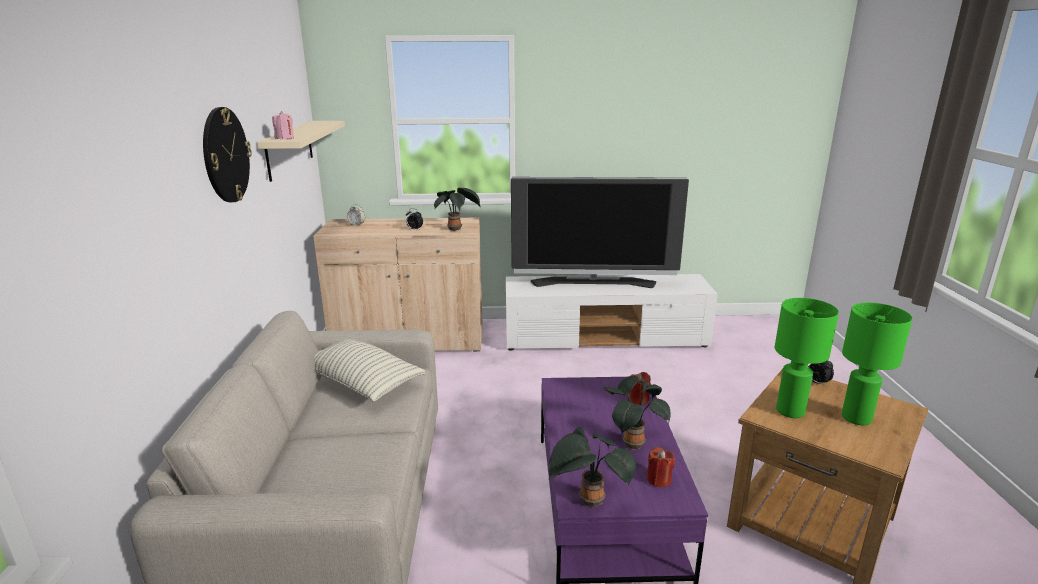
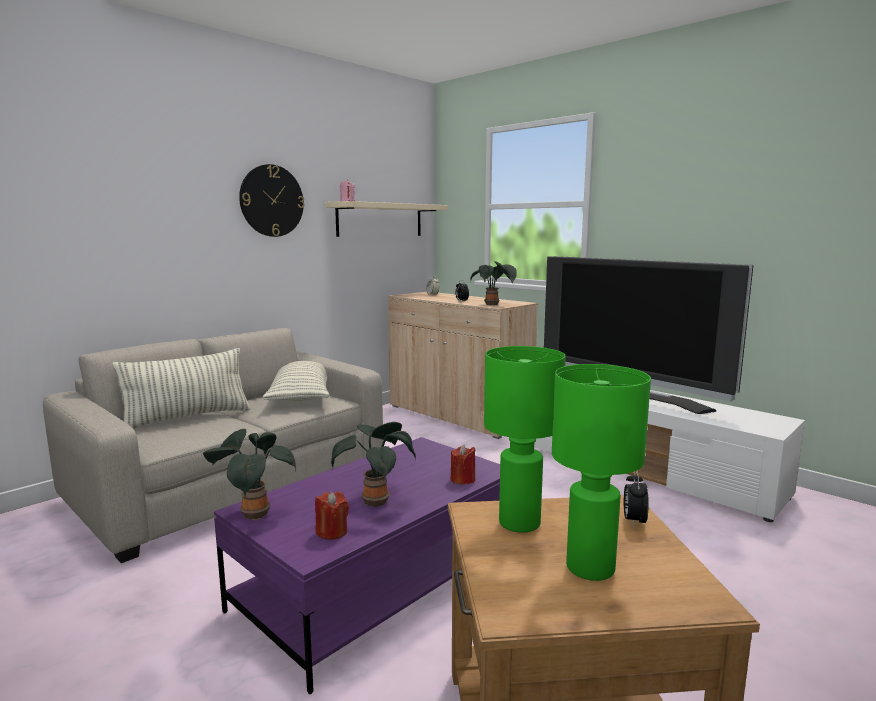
camera: 45 degrees right, 10 degrees down
none -> pillow [112,348,251,429]

